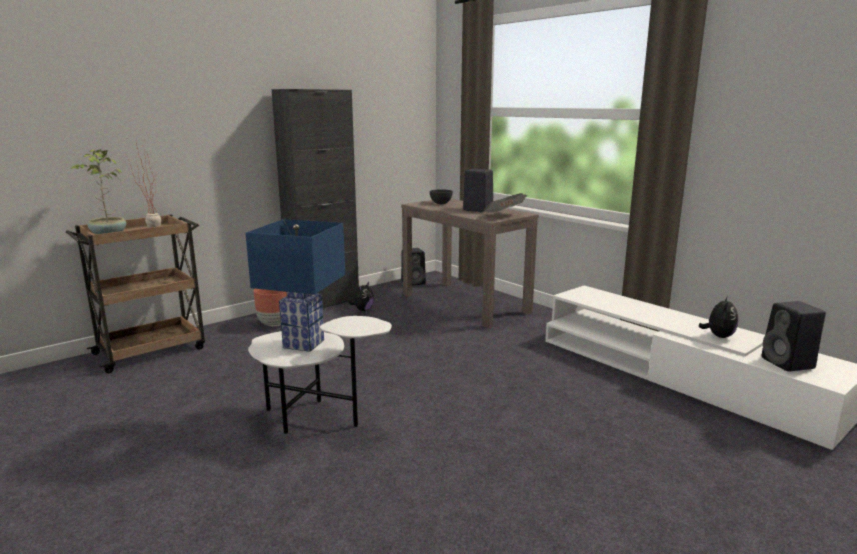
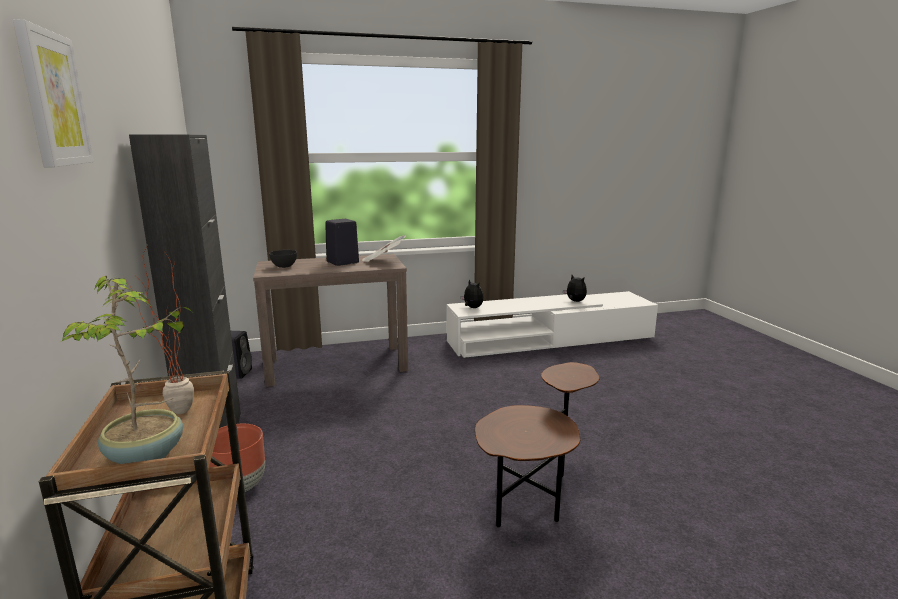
camera: 65 degrees left, 0 degrees up
blue table lamp [245,219,345,352] -> none
white side table [248,316,392,434] -> brown side table [475,362,600,527]
plush toy [349,282,374,311] -> plush toy moved to [461,279,484,308]
black speaker [762,301,826,372] -> none
none -> picture [13,19,94,167]

